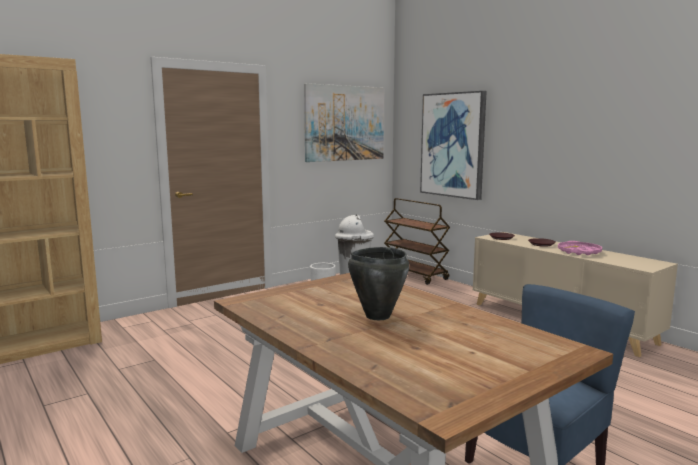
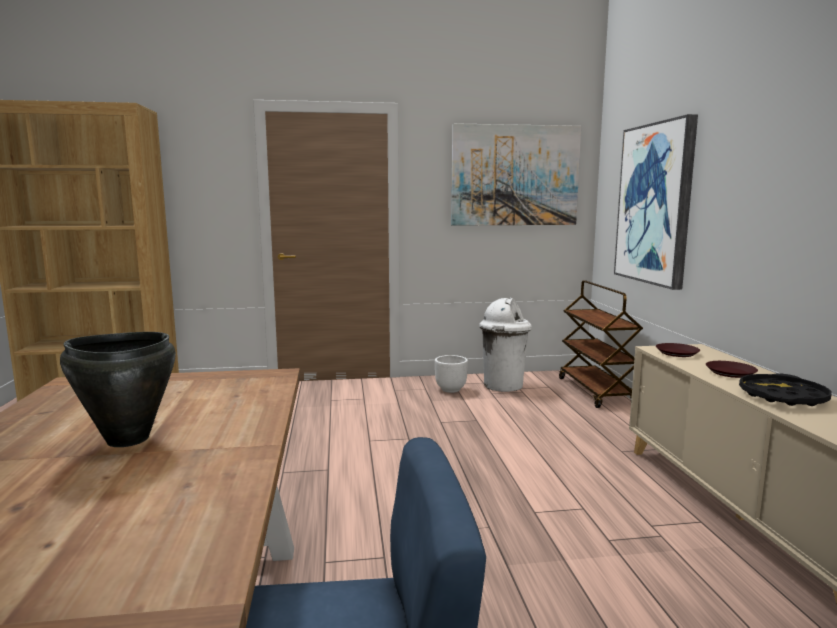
camera: 30 degrees right, 0 degrees up
pink tray [558,241,602,255] -> black tray [739,373,831,406]

